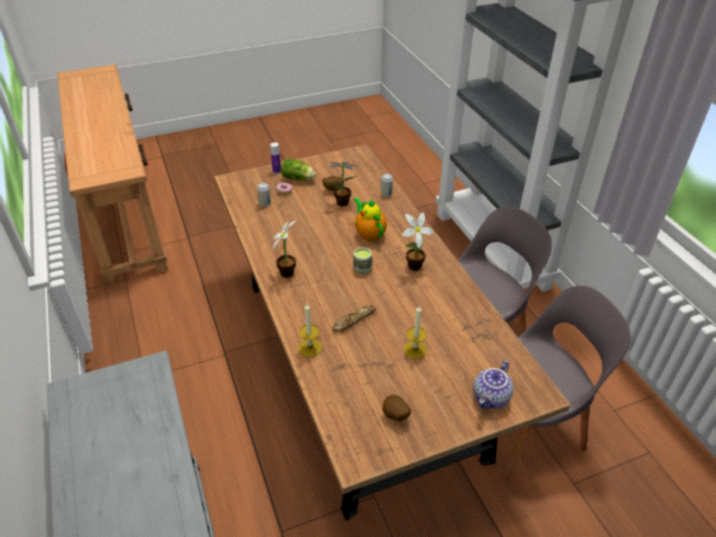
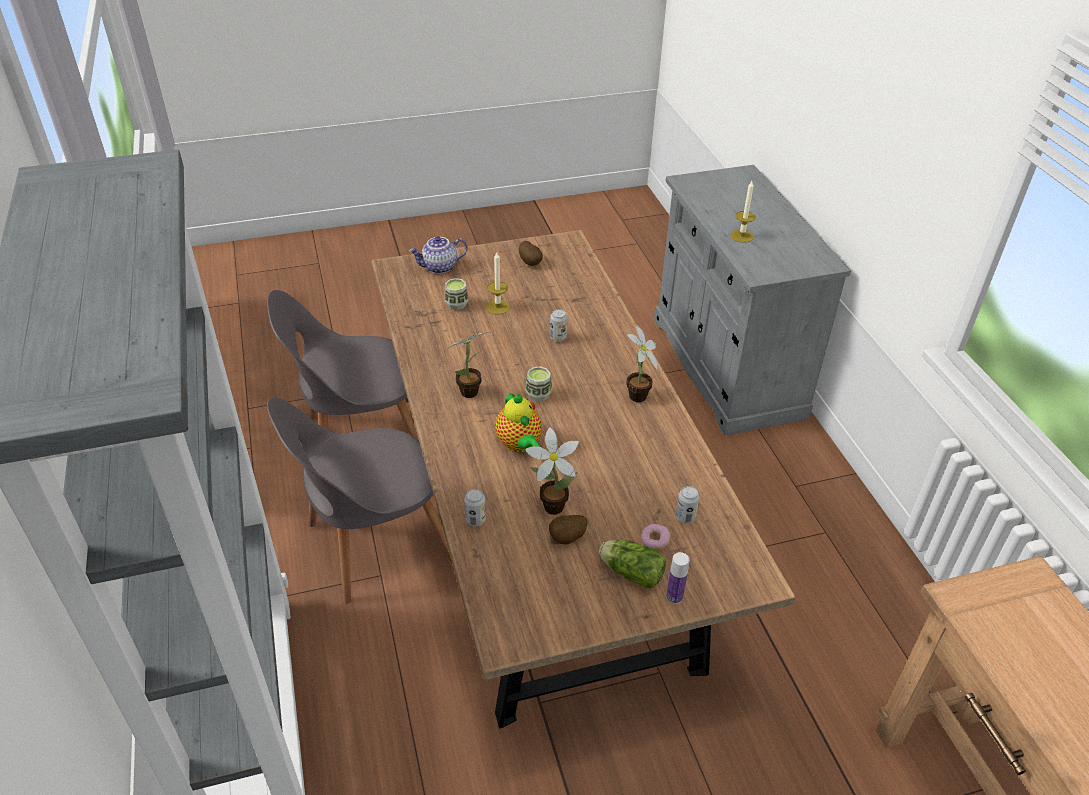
camera: 175 degrees left, 0 degrees up
candle [299,304,322,357] -> candle moved to [730,181,756,243]
bread [333,305,376,333] -> can [550,309,567,342]
teapot [473,360,513,409] -> teapot turned 150 degrees counterclockwise [409,236,468,274]
none -> cup [445,278,468,310]

